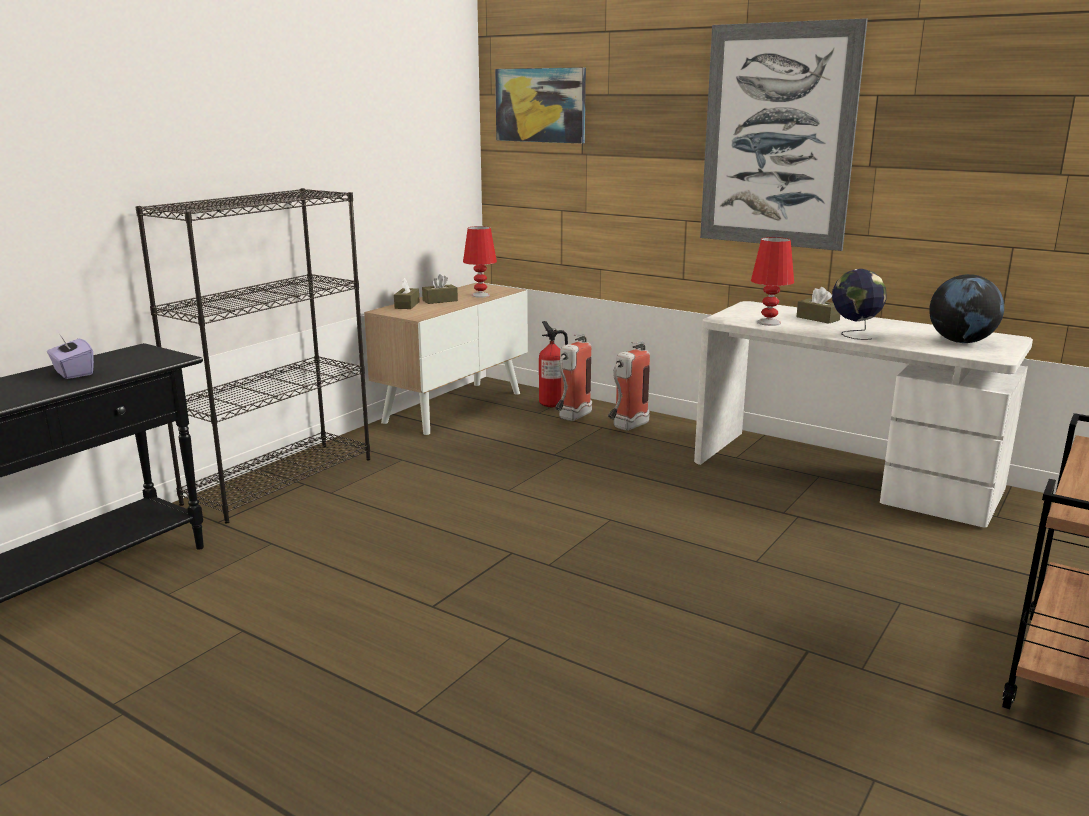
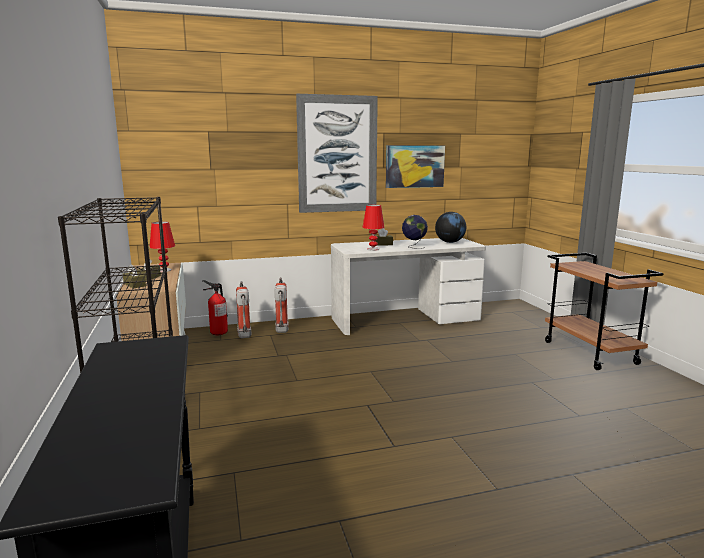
camera: 50 degrees left, 5 degrees down
purple tissue box [47,335,94,379] -> none
picture [495,67,586,143] -> picture moved to [386,145,445,188]

